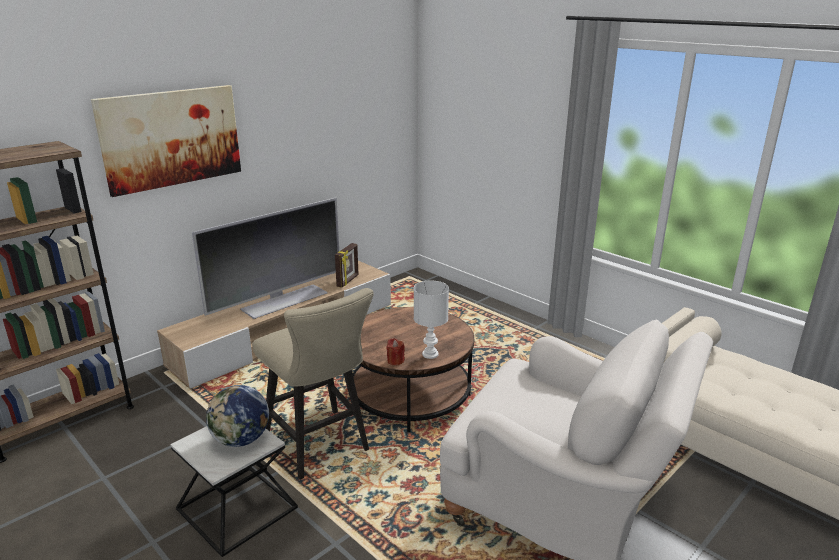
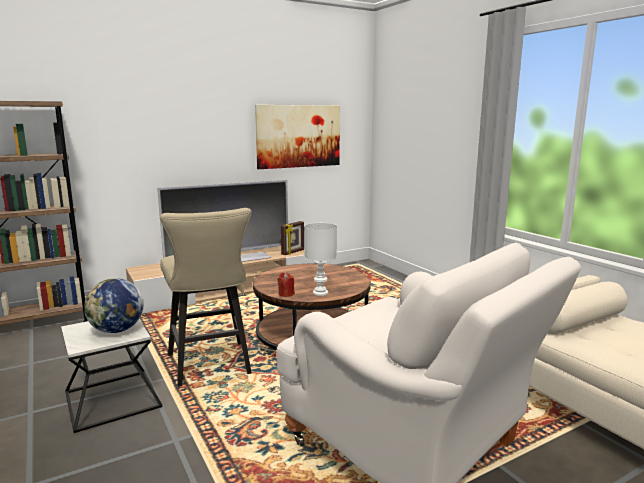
camera: 15 degrees right, 10 degrees down
picture [91,85,241,197] -> picture moved to [255,105,340,169]

